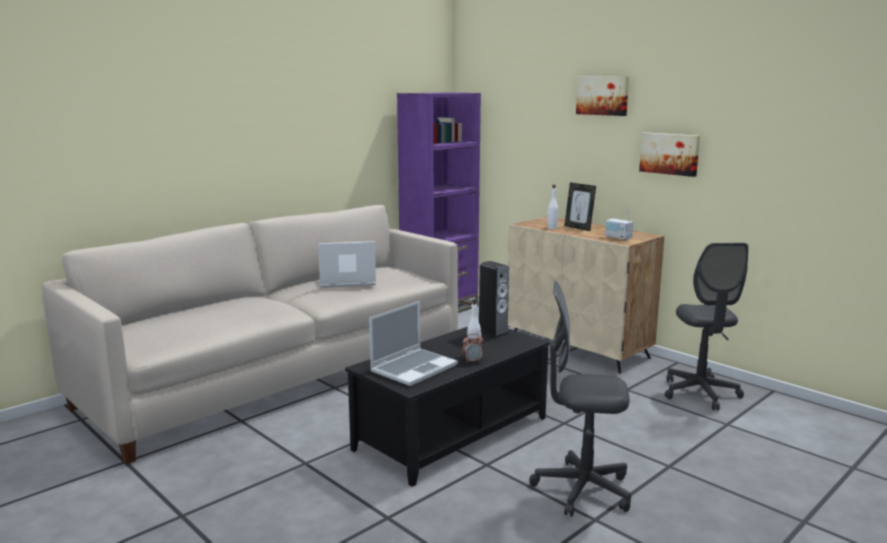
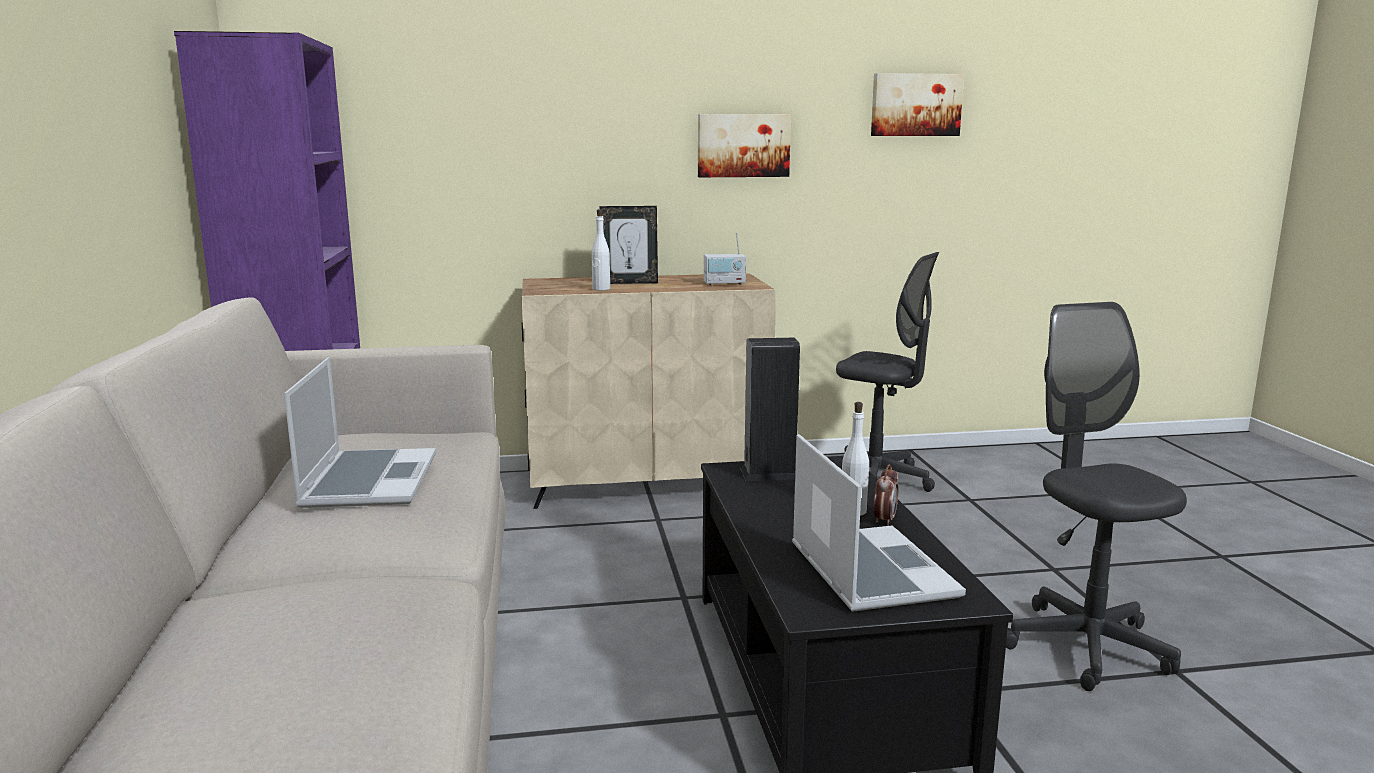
camera: 55 degrees left, 0 degrees up
laptop [318,241,376,288] -> laptop turned 150 degrees clockwise [284,357,436,508]
grey office chair [529,281,631,517] -> grey office chair turned 120 degrees clockwise [1006,302,1187,691]
picture [576,77,629,116] -> picture moved to [871,73,964,136]

